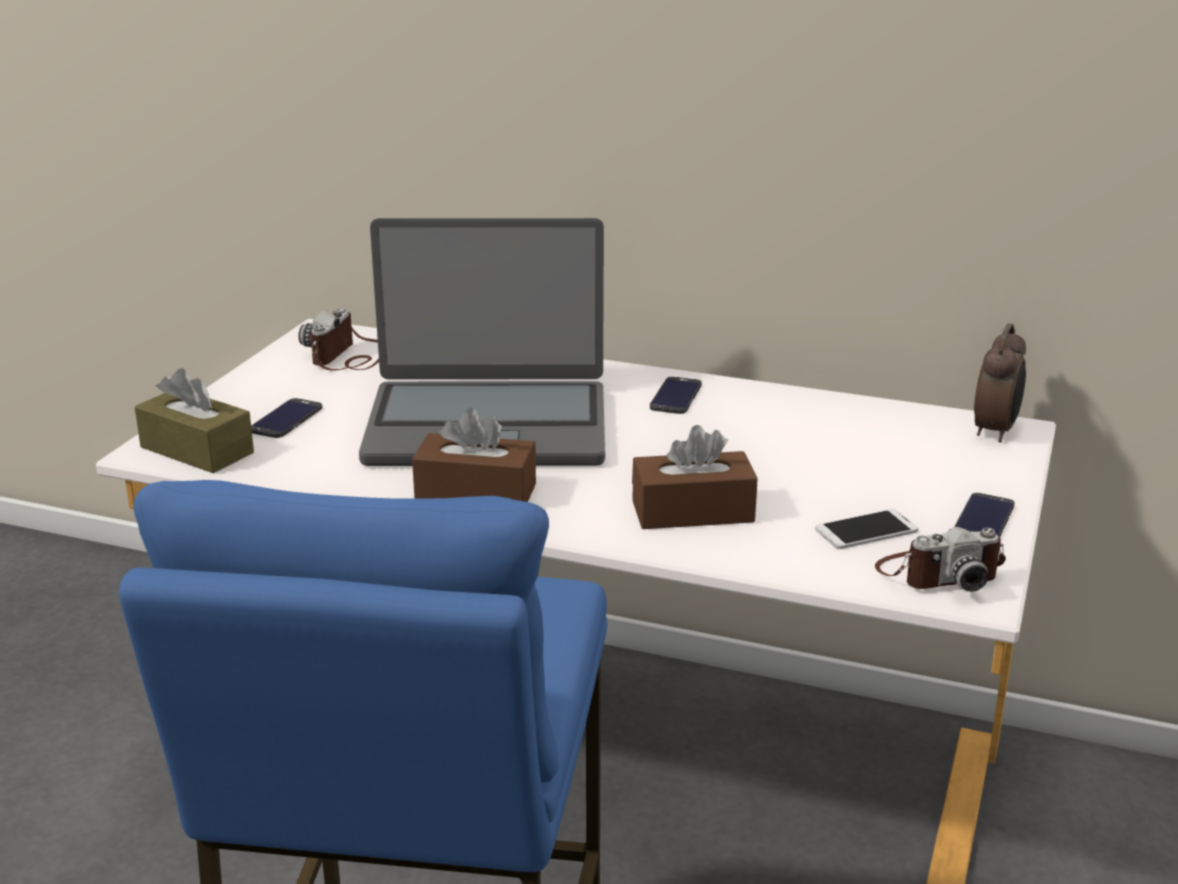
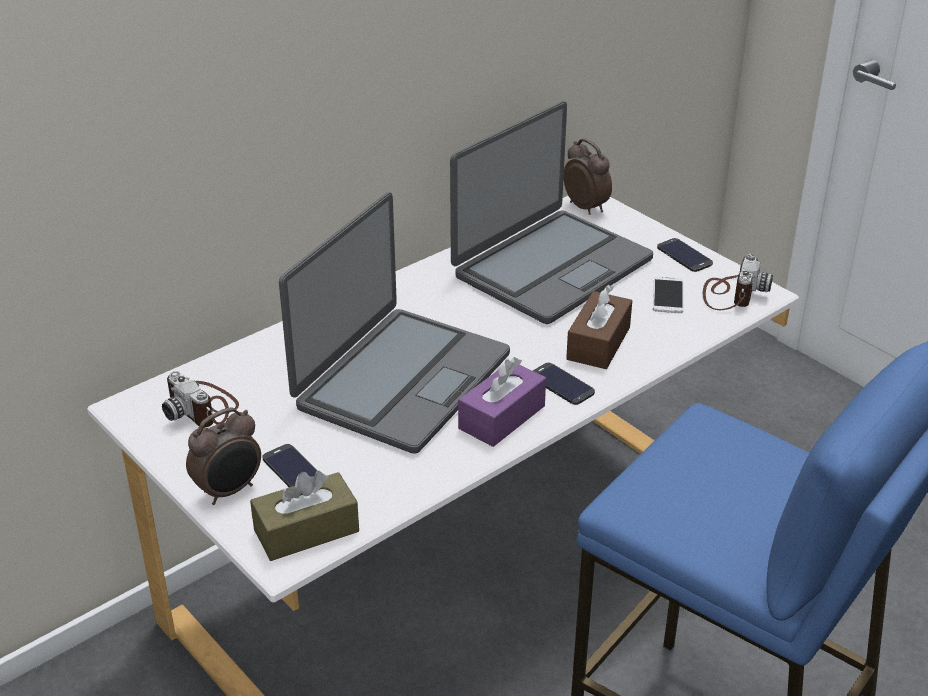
camera: 60 degrees left, 10 degrees up
brown tissue box [412,408,536,502] -> purple tissue box [458,357,546,447]
phone [650,377,702,414] -> phone moved to [532,363,595,405]
none -> alarm clock [186,407,261,505]
none -> laptop [450,101,653,324]

